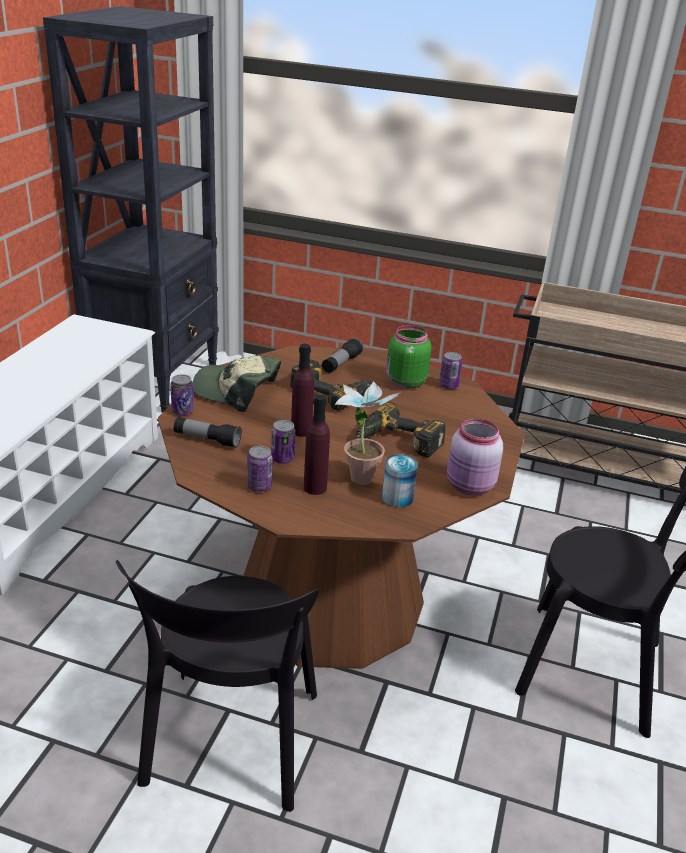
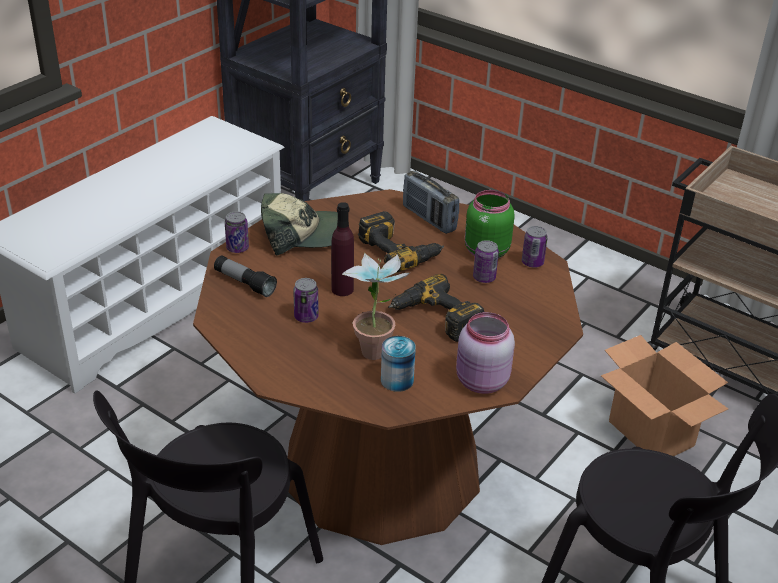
camera: 20 degrees right, 5 degrees up
cap [193,356,281,412] -> cap turned 135 degrees clockwise [261,193,338,255]
can [247,446,273,492] -> can moved to [473,240,499,283]
purple bottle [304,394,330,495] -> none
flashlight [322,338,363,373] -> radio [403,171,459,234]
none -> cardboard box [601,335,728,456]

